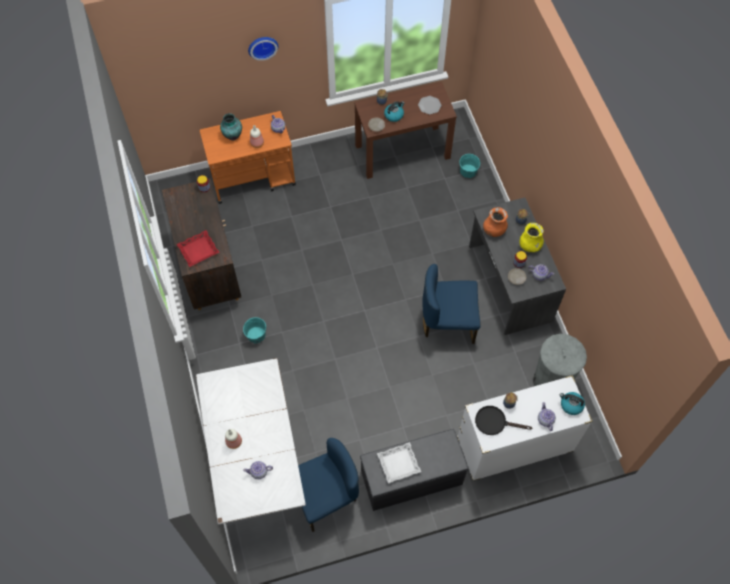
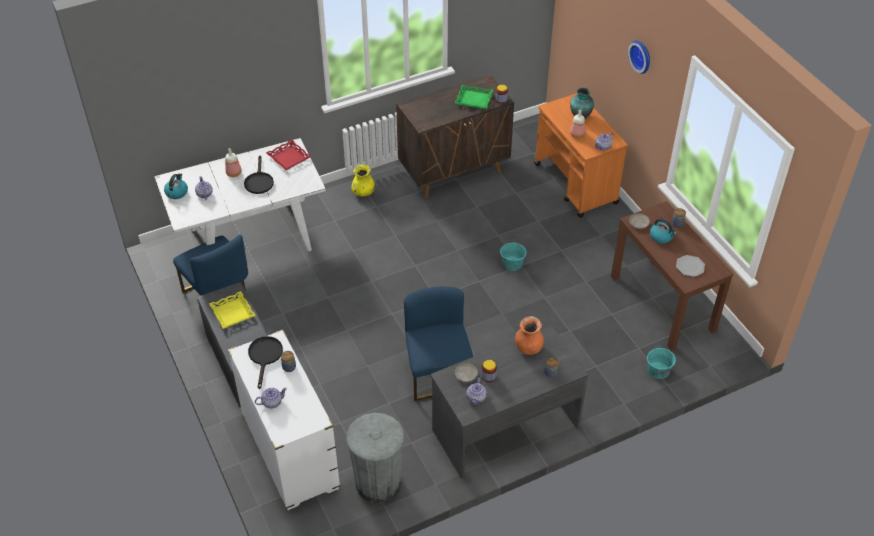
camera: 80 degrees right, 15 degrees down
red tray [176,230,220,267] -> red tray moved to [266,139,312,170]
turquoise bucket [243,317,266,343] -> turquoise bucket moved to [500,242,527,271]
white tray [377,442,421,483] -> yellow tray [209,291,256,329]
yellow vase [519,223,544,252] -> yellow vase moved to [351,164,375,196]
kettle [560,392,585,415] -> kettle moved to [164,173,188,199]
none -> black frying pan [244,156,274,194]
none -> green tray [455,84,494,109]

